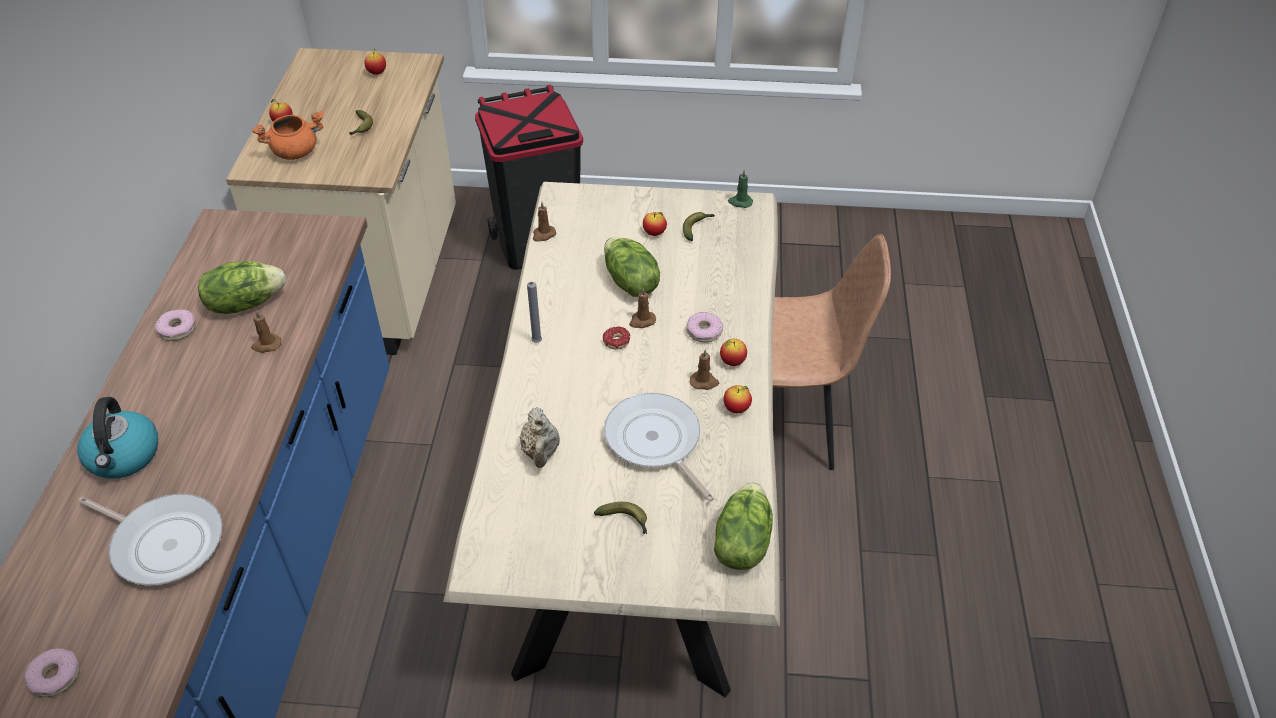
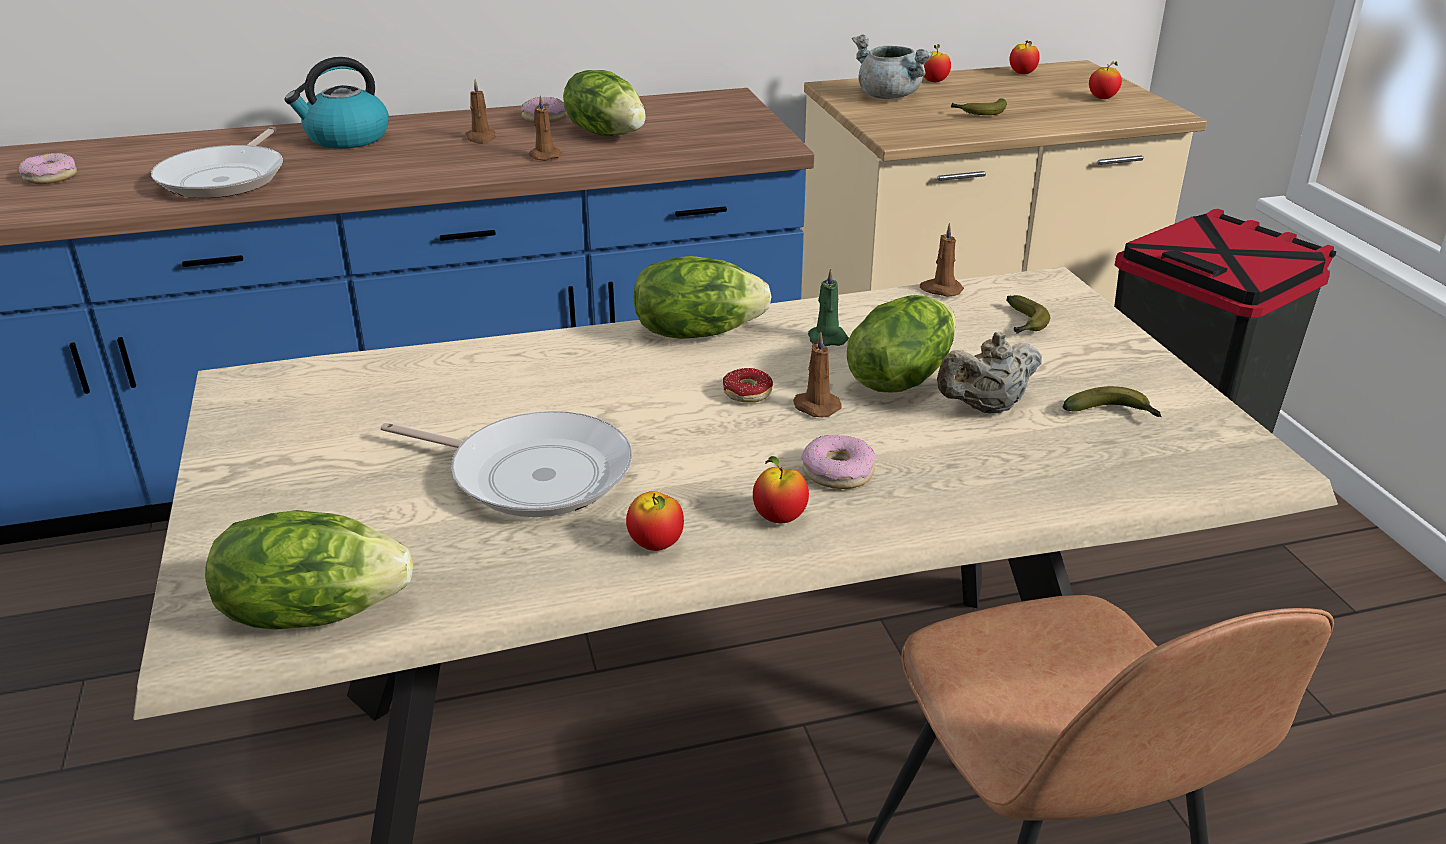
camera: 70 degrees right, 15 degrees down
orange cooking pot [252,111,324,160] -> grey cooking pot [852,34,933,99]
beige teapot [520,407,560,468] -> beige teapot moved to [937,332,1042,414]
grey candle [527,282,542,343] -> lettuce [633,256,772,339]
banana [594,502,647,534] -> banana moved to [1006,295,1050,334]
frying pan [604,393,714,502] -> frying pan turned 75 degrees clockwise [381,411,632,517]
apple [643,212,667,236] -> apple moved to [1010,41,1040,74]
brown candle [690,349,719,390] -> brown candle moved to [465,79,496,144]
green candle [728,170,753,208] -> green candle moved to [808,268,849,346]

